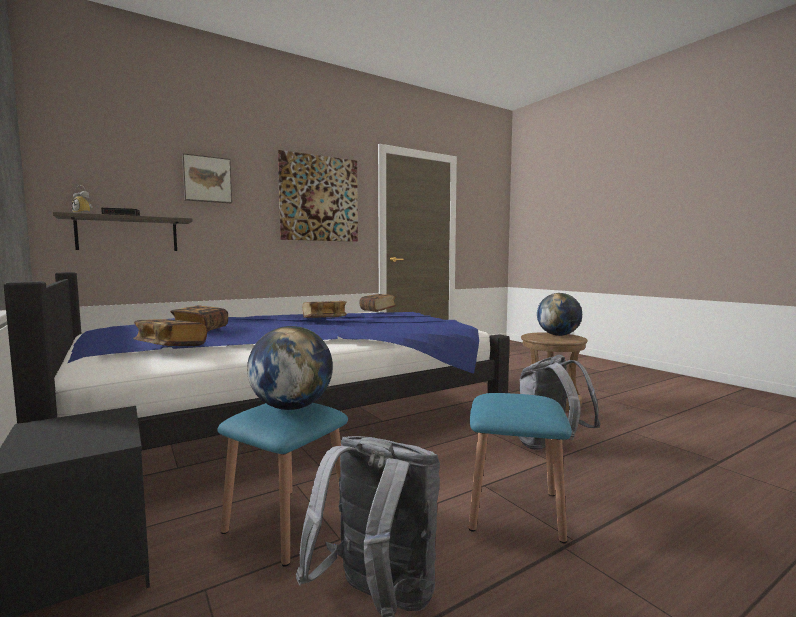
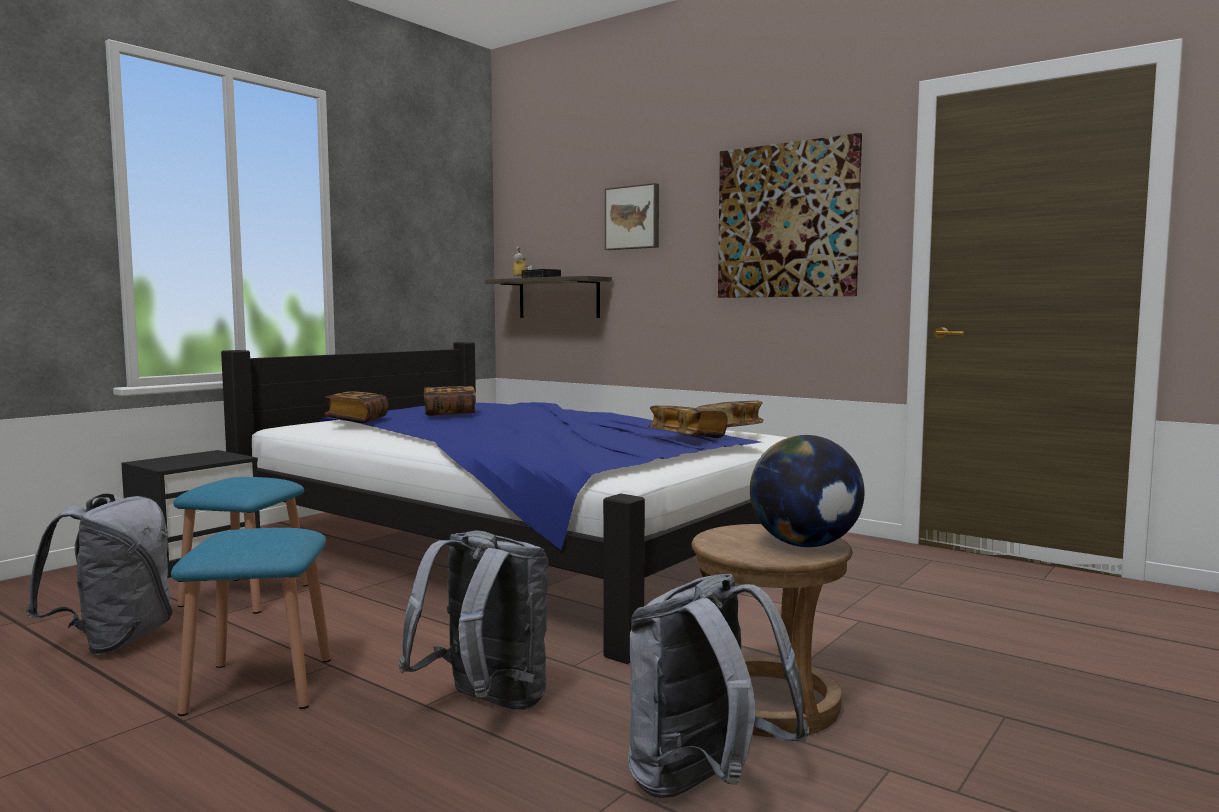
camera: 70 degrees right, 0 degrees up
globe [247,326,333,410] -> none
book [302,301,347,318] -> book moved to [648,406,728,438]
none -> grey backpack [628,574,809,798]

